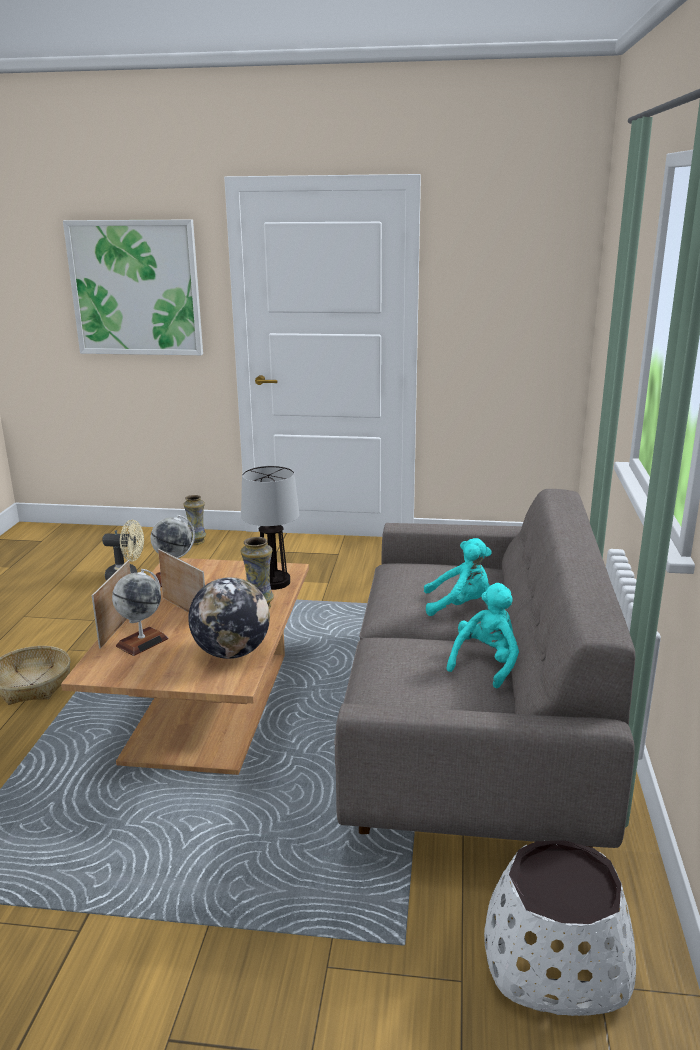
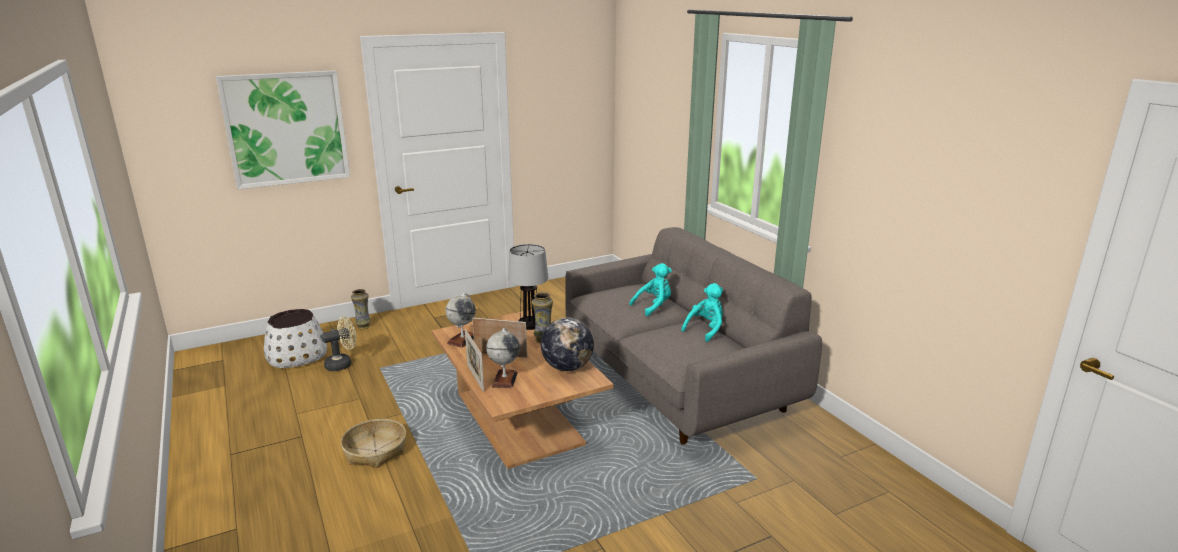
camera: 35 degrees left, 0 degrees up
turquoise plush toy [447,583,519,689] -> turquoise plush toy turned 45 degrees clockwise [681,283,723,342]
white planter [484,840,636,1016] -> white planter moved to [264,309,327,368]

